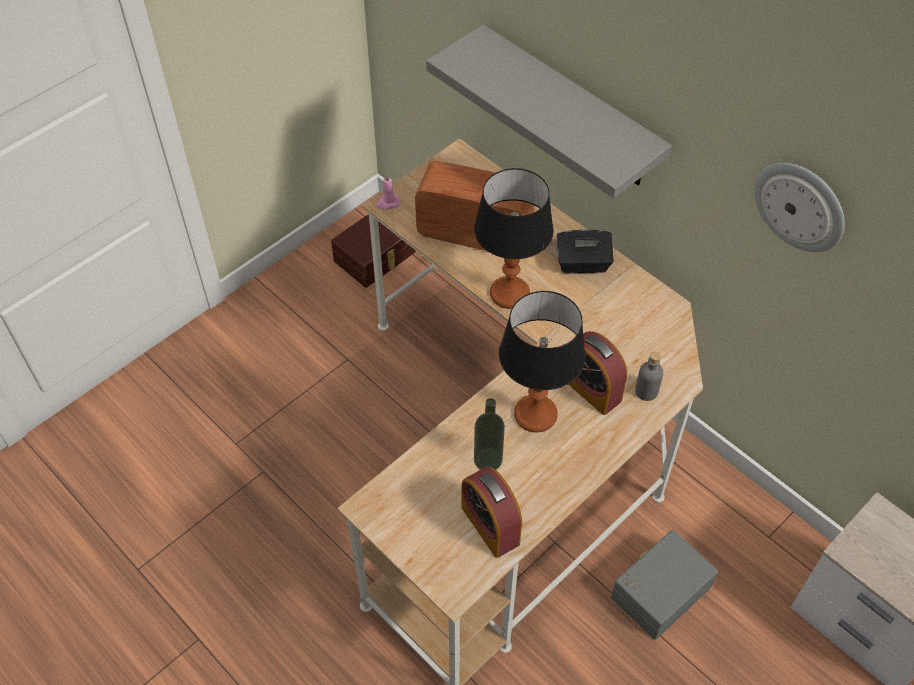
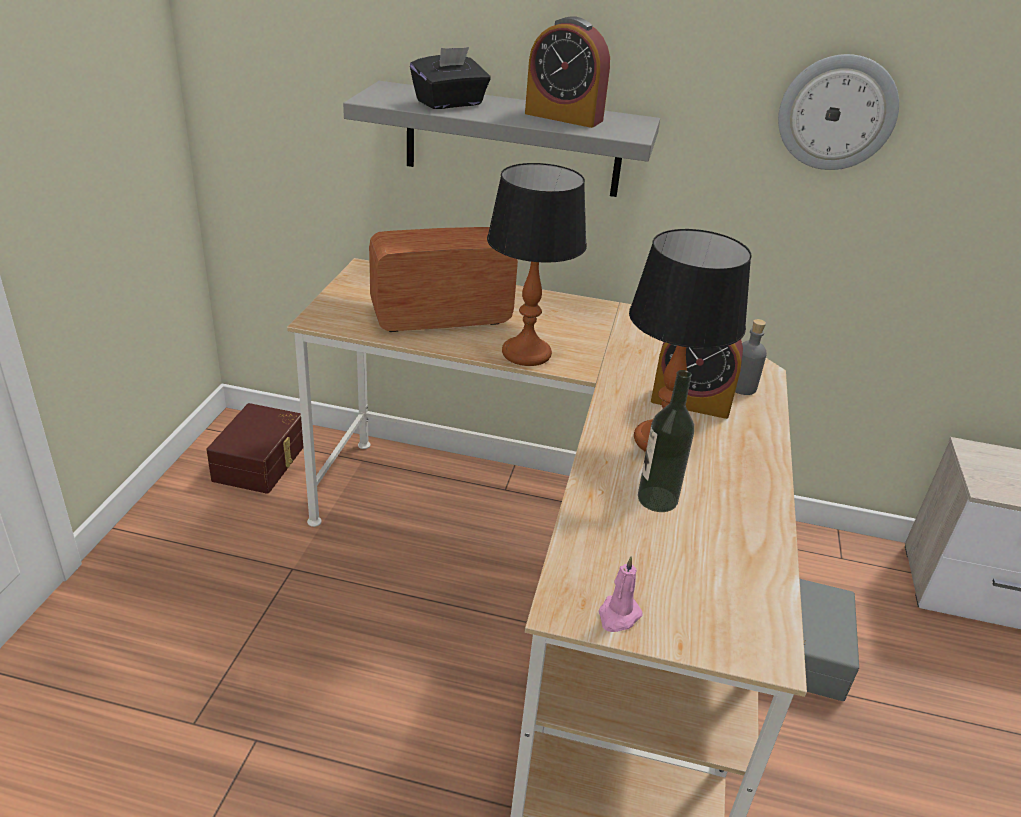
camera: 35 degrees left, 20 degrees down
pink candle [376,175,401,210] -> pink candle moved to [598,556,642,632]
alarm clock [461,467,522,558] -> alarm clock moved to [525,16,610,128]
black tissue box [556,230,614,274] -> black tissue box moved to [410,47,490,109]

